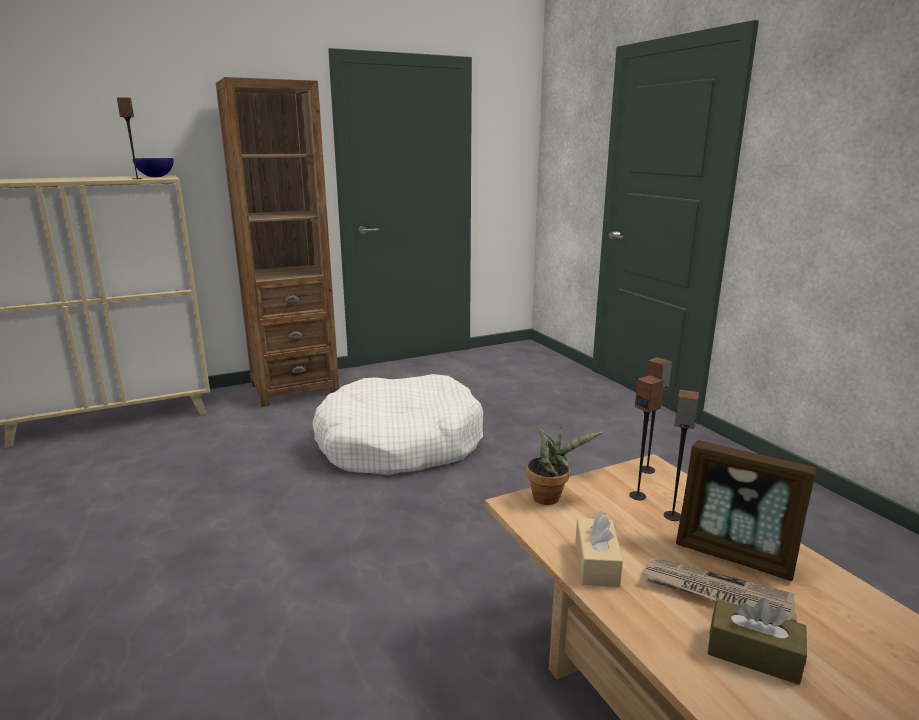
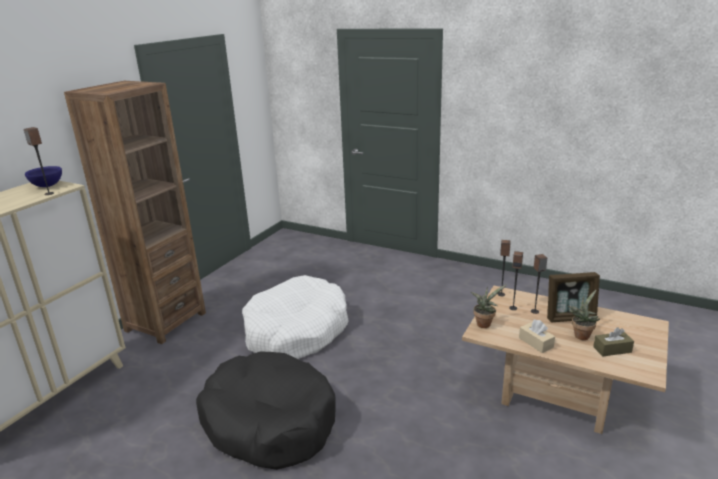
camera: 35 degrees left, 5 degrees up
newspaper [643,557,797,622] -> potted plant [568,290,600,340]
none -> black dog bed [196,351,336,470]

